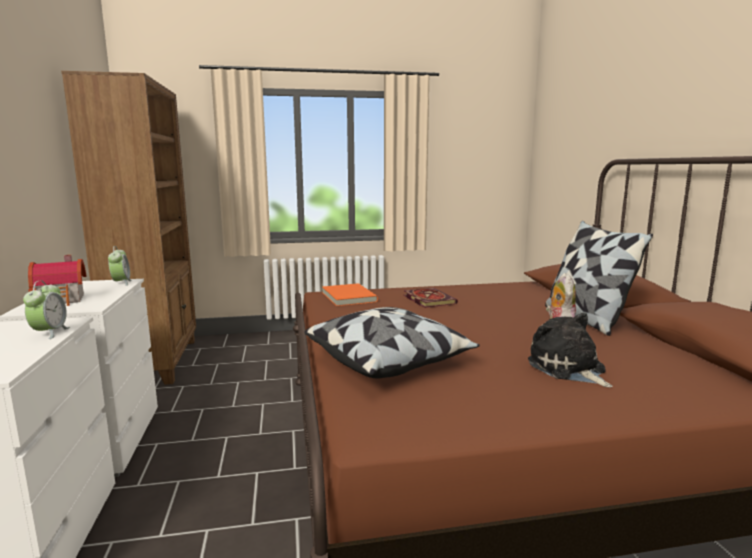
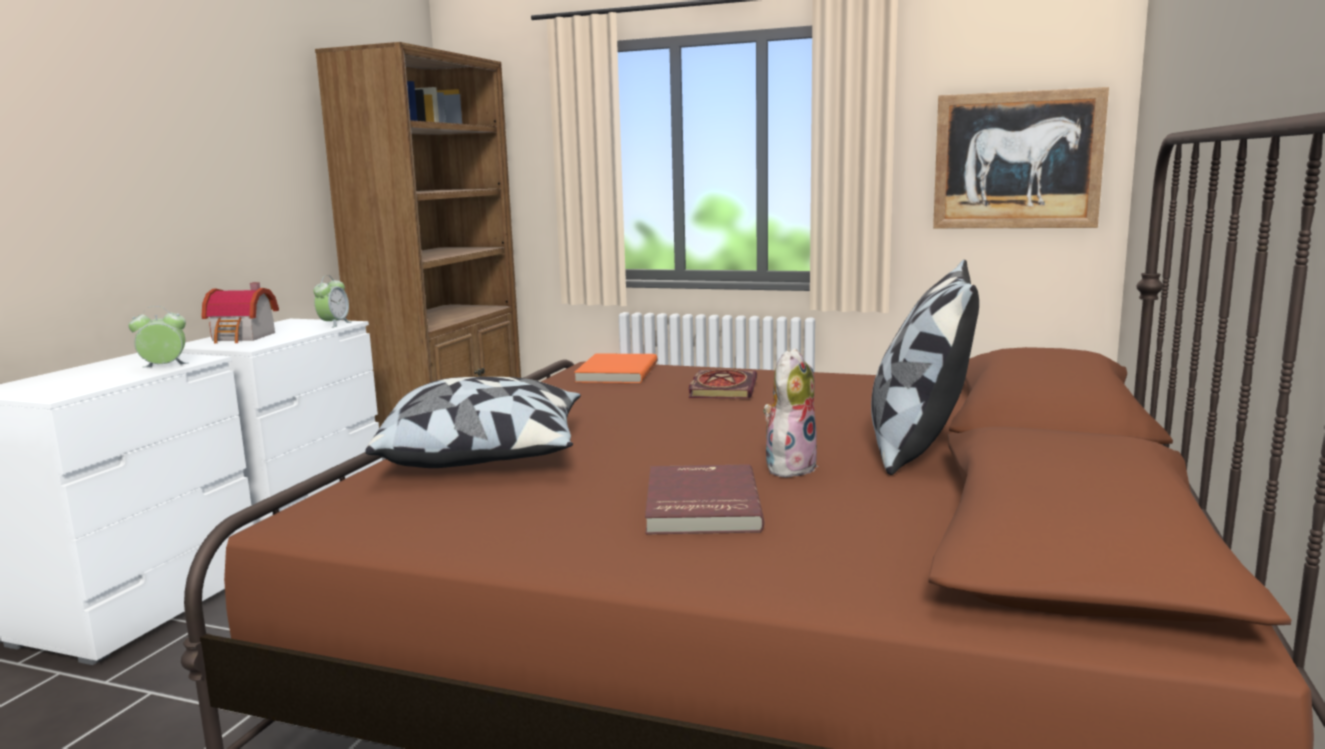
camera: 30 degrees right, 0 degrees up
alarm clock [23,280,70,339] -> alarm clock turned 135 degrees counterclockwise [128,306,189,367]
plush toy [528,313,613,388] -> red book [645,464,765,534]
none -> picture [933,87,1109,228]

